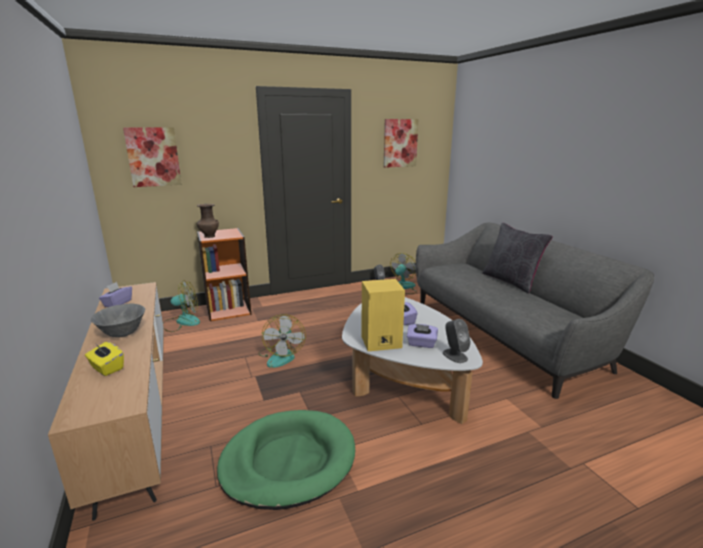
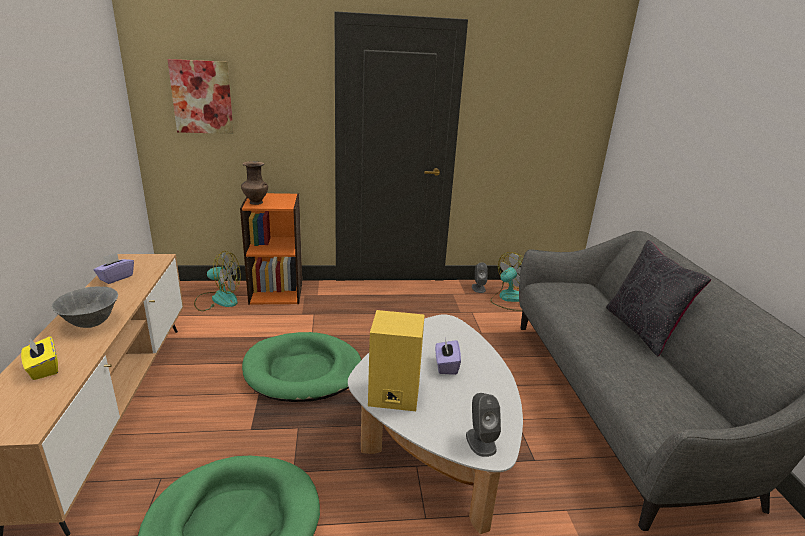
camera: 15 degrees right, 5 degrees up
fan [258,314,306,368] -> green dog bed [242,332,361,402]
picture [384,119,418,168] -> none
purple tissue box [407,324,438,348] -> none

